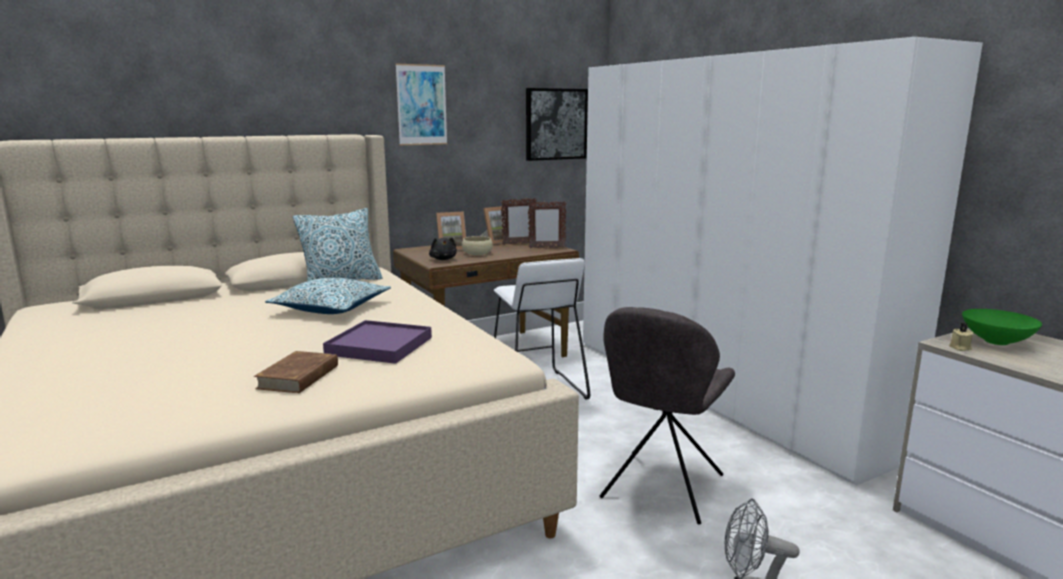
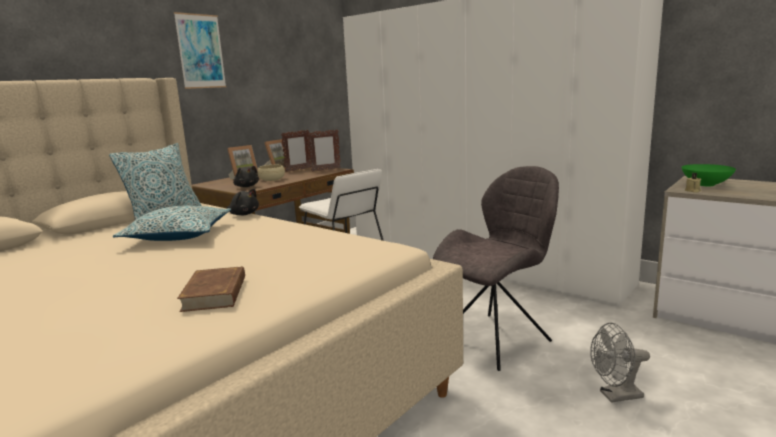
camera: 20 degrees left, 0 degrees up
purple tray [323,320,432,364] -> none
picture [526,88,588,161] -> none
grey chair [600,307,735,525] -> grey chair turned 135 degrees counterclockwise [433,166,559,371]
none -> black plush toy [226,189,259,215]

